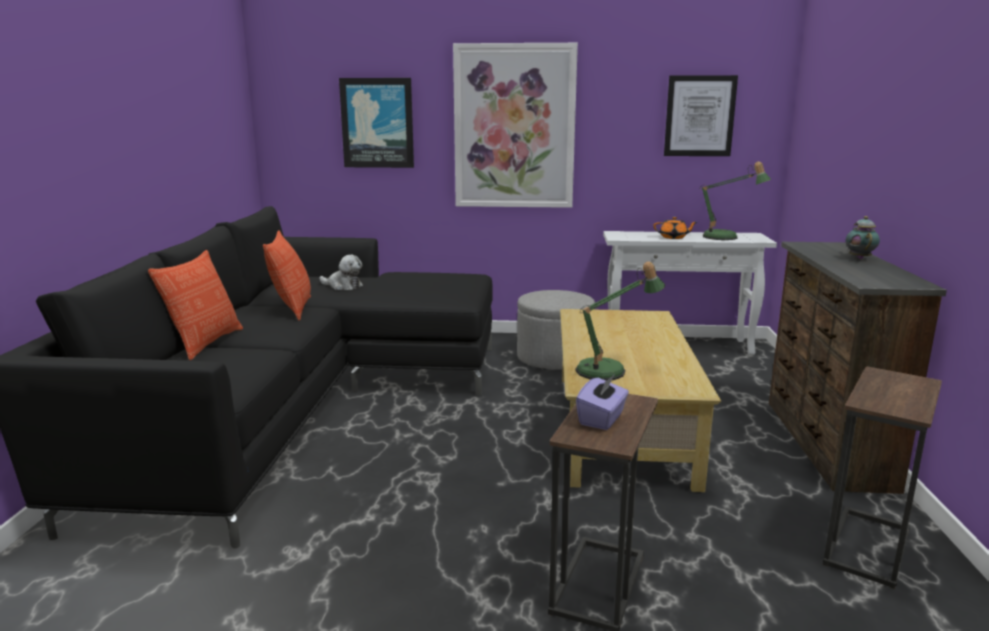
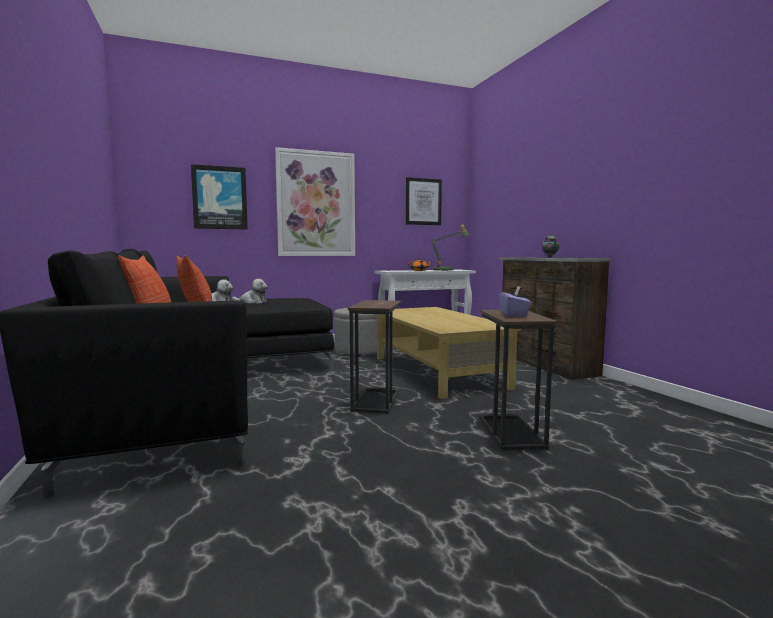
camera: 25 degrees left, 10 degrees down
table lamp [576,261,665,381] -> none
brown side table [823,367,942,589] -> brown side table moved to [348,300,401,414]
none -> plush toy [232,279,268,304]

